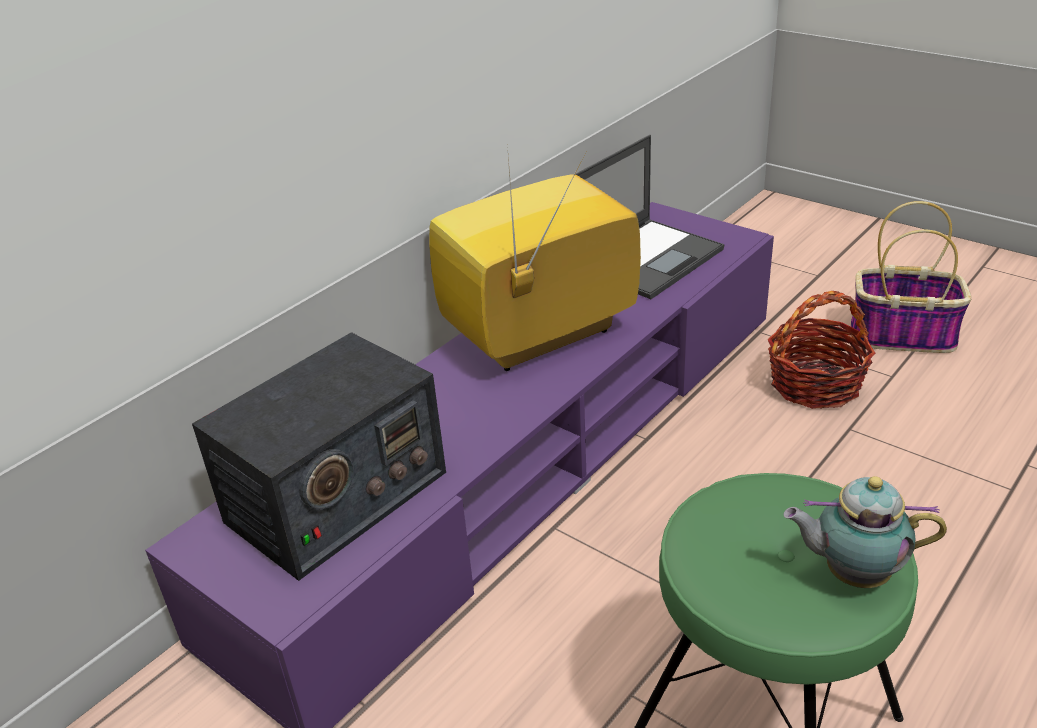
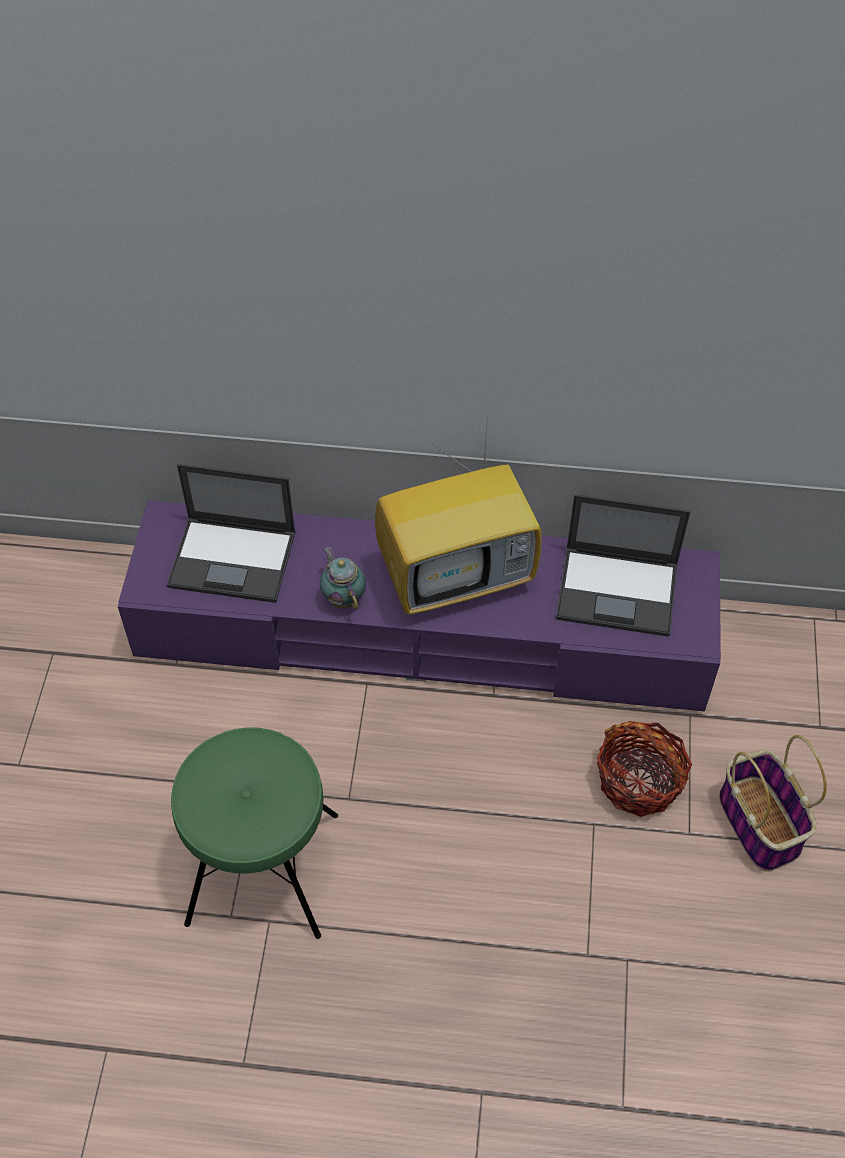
camera: 55 degrees right, 20 degrees up
radio [192,332,446,581] -> laptop [167,464,296,603]
television [429,154,641,371] -> television turned 135 degrees clockwise [375,413,542,614]
teapot [783,476,947,588] -> teapot moved to [320,547,366,610]

